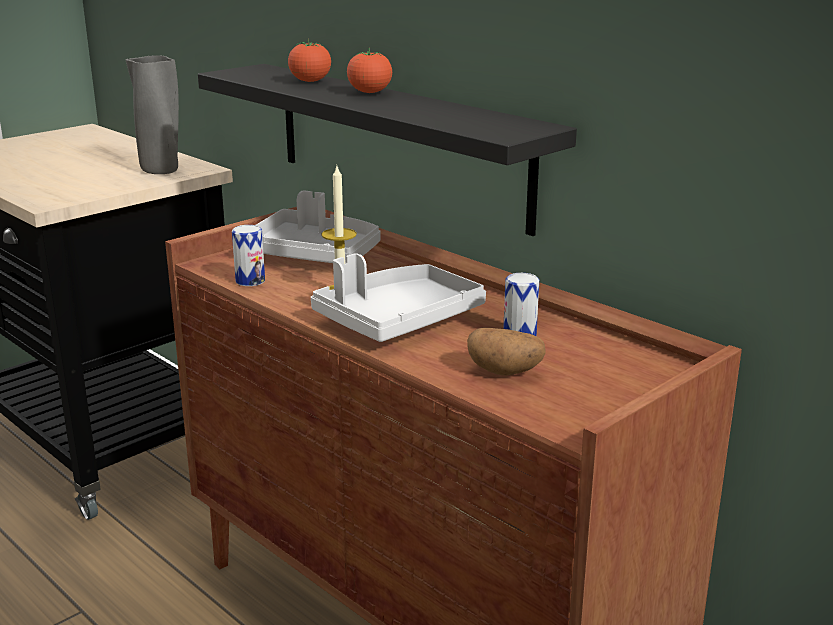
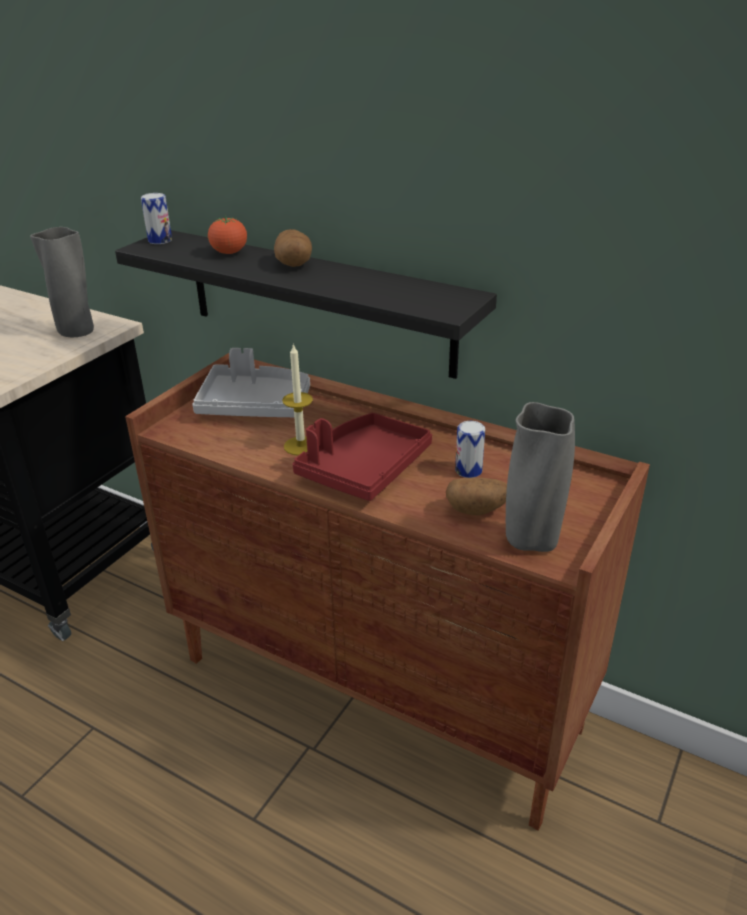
camera: 15 degrees left, 10 degrees up
can [232,225,265,286] -> can moved to [141,193,172,244]
grey tray [311,253,486,342] -> red tray [292,413,432,501]
tomato [347,48,392,93] -> potato [274,229,312,267]
none -> grey vase [506,402,575,552]

